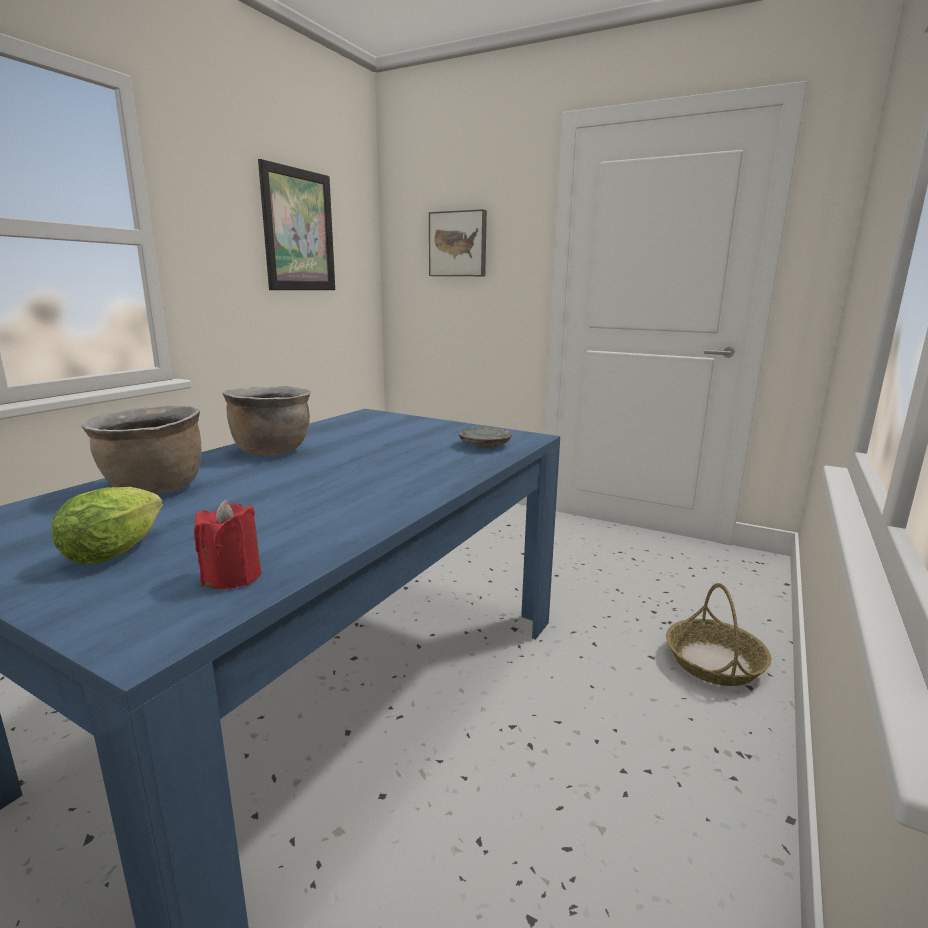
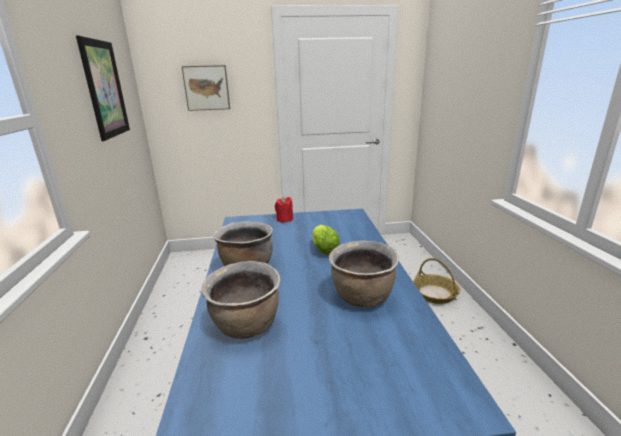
camera: 35 degrees left, 5 degrees up
lettuce [51,487,163,564] -> lettuce moved to [312,225,340,254]
red candle [194,499,261,589] -> red candle moved to [275,196,293,223]
grey plate [458,427,512,448] -> none
none -> brown cooking pot [329,240,399,307]

